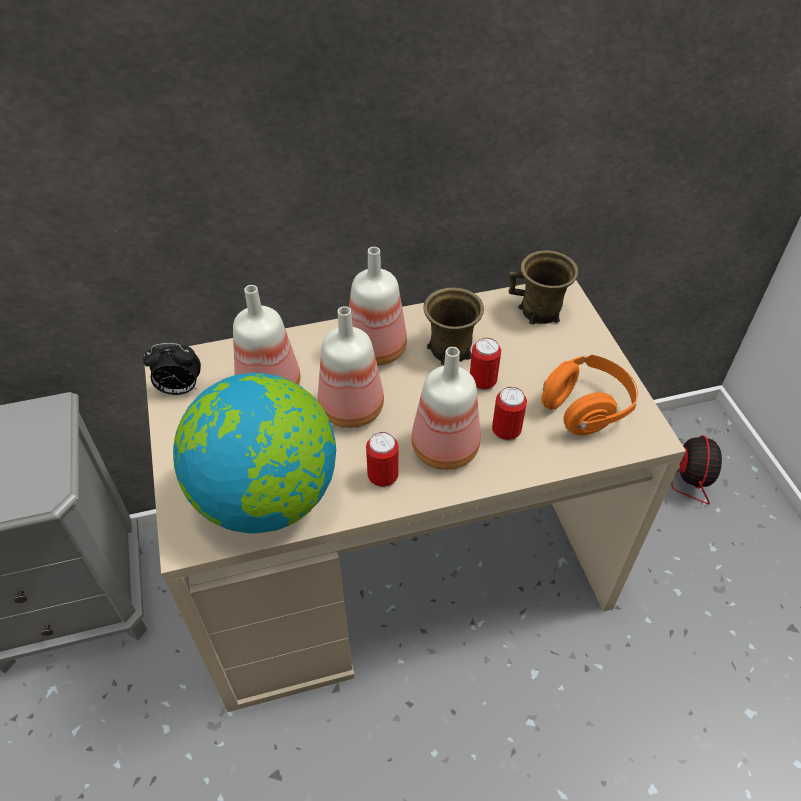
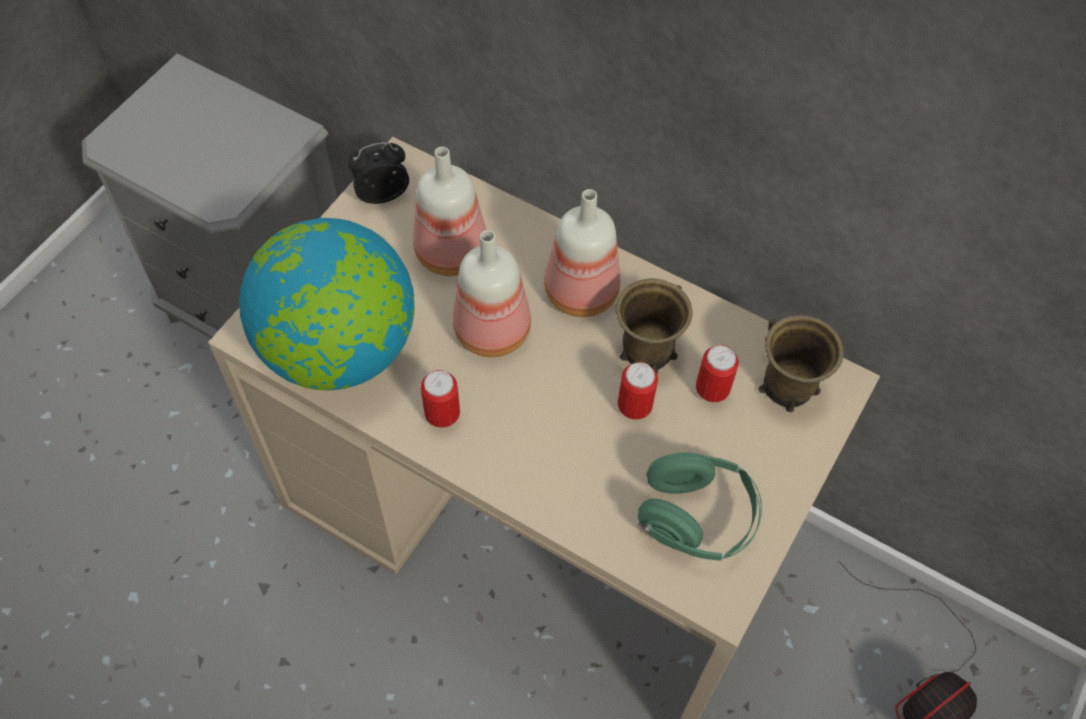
camera: 45 degrees right, 10 degrees up
alarm clock [143,343,201,395] -> alarm clock turned 120 degrees clockwise [348,142,409,204]
bottle [411,347,480,470] -> none
can [492,387,527,441] -> can moved to [696,345,739,403]
orange headphones [541,355,638,435] -> green headphones [638,452,762,561]

